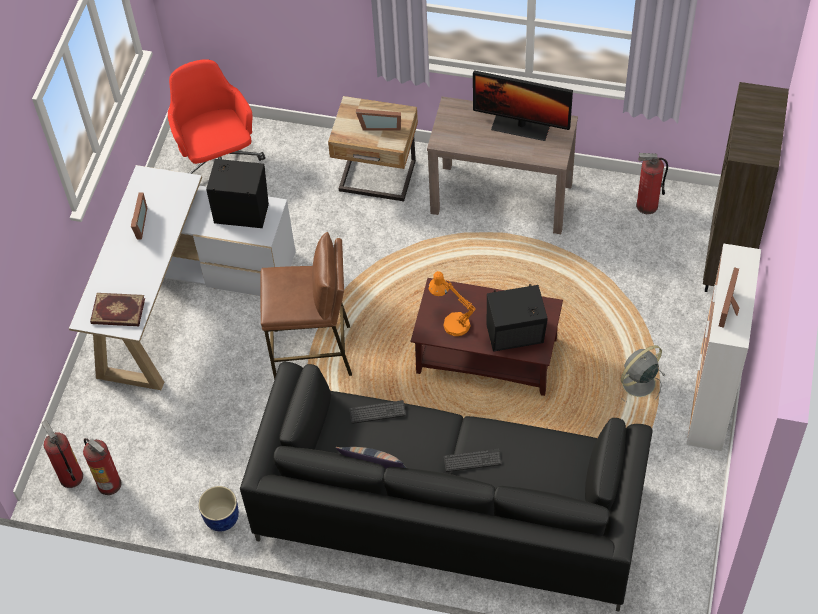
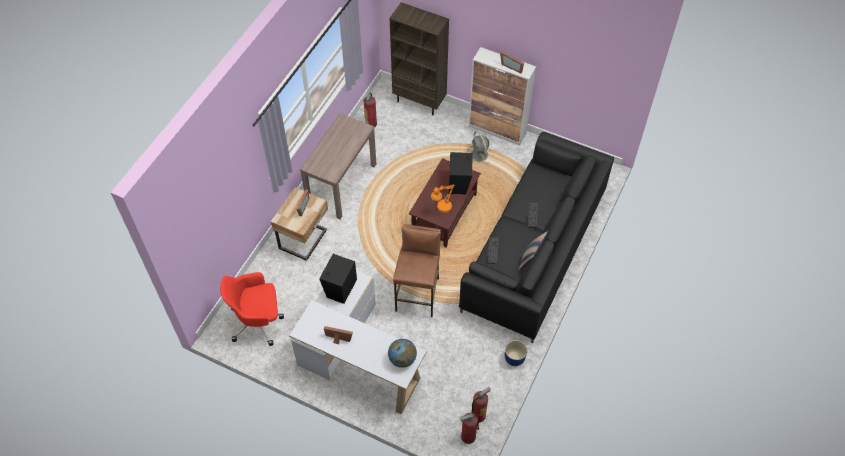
camera: 80 degrees left, 0 degrees up
book [90,293,145,326] -> globe [388,339,417,368]
monitor [473,70,573,141] -> none

